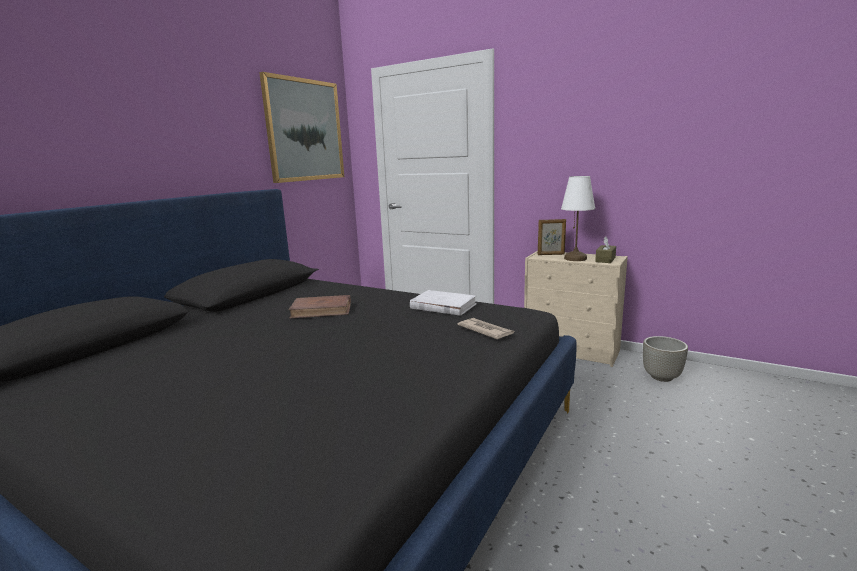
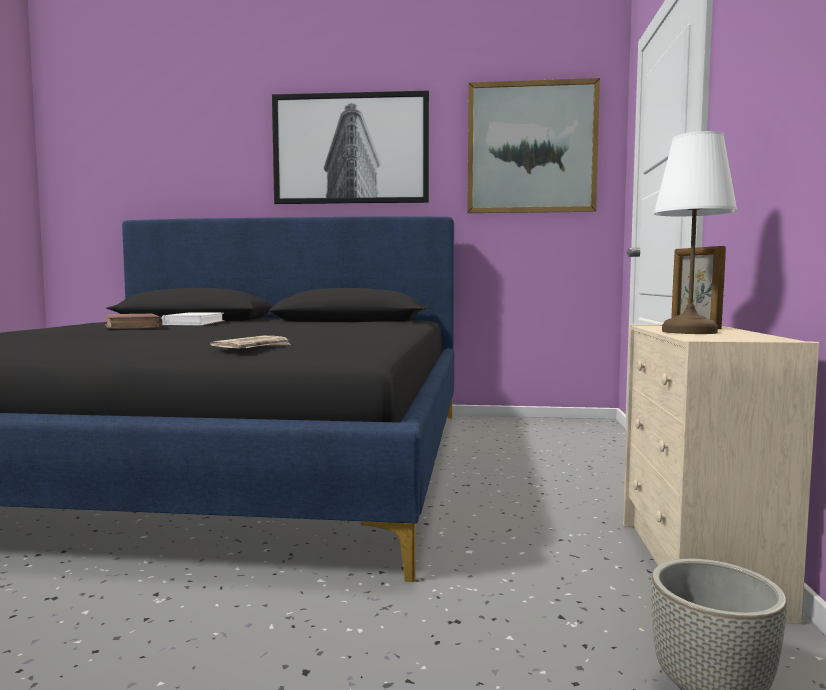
camera: 65 degrees right, 10 degrees down
brown book [289,295,351,318] -> brown book moved to [105,314,163,329]
white book [410,290,477,316] -> white book moved to [162,312,225,325]
brown tissue box [595,237,616,263] -> none
none -> picture [272,91,429,204]

